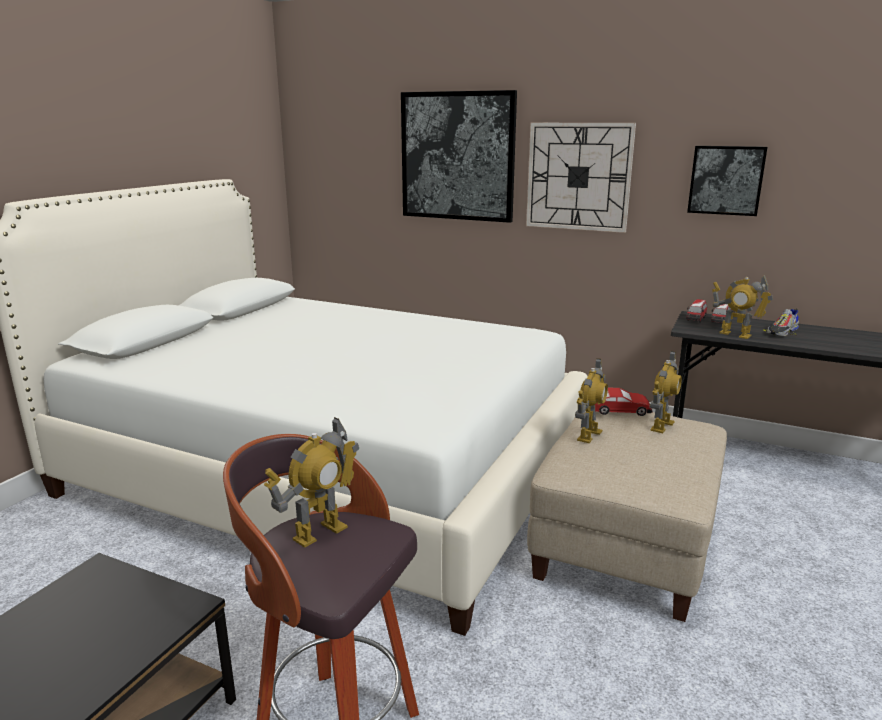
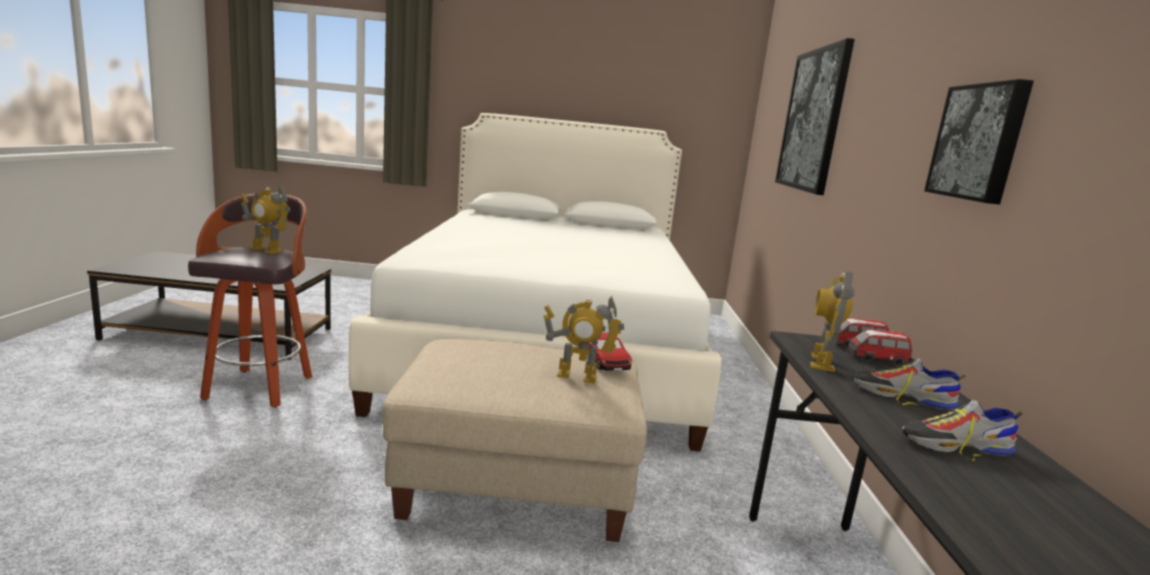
camera: 65 degrees right, 5 degrees down
wall clock [526,123,636,233] -> none
toy robot [575,358,608,443] -> none
none -> shoe [902,400,1022,461]

